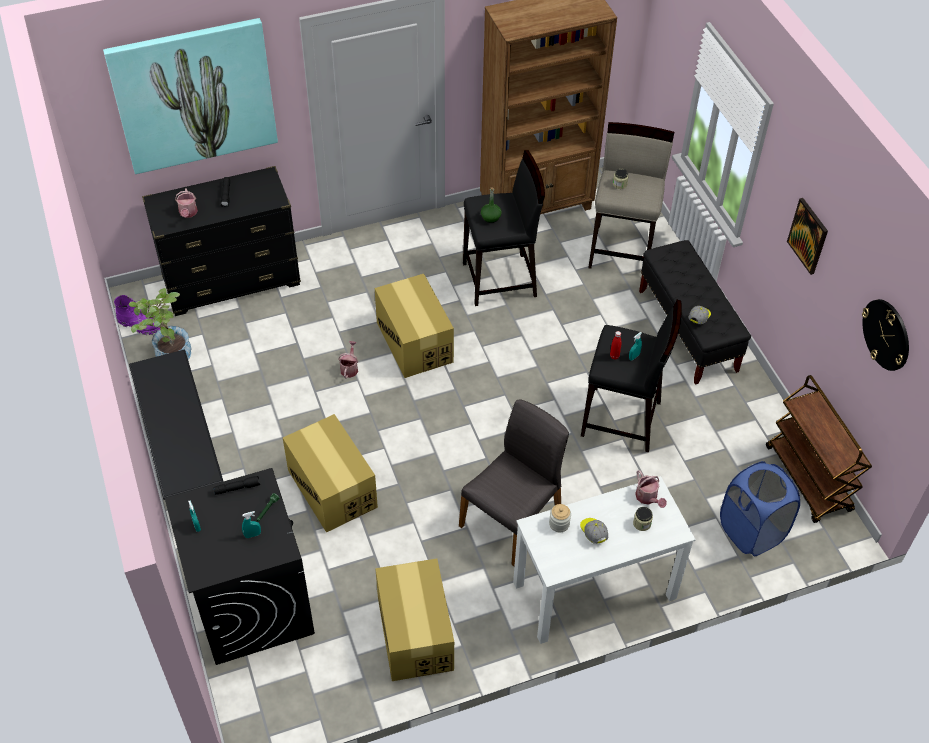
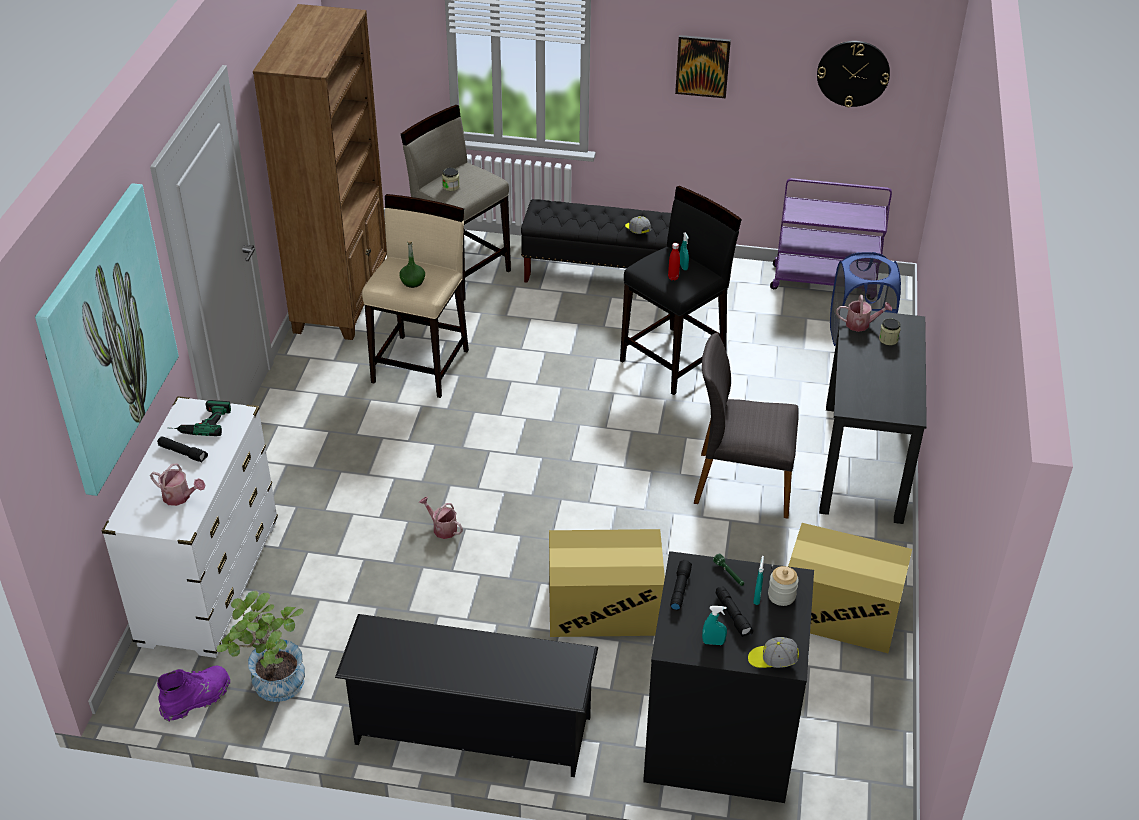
camera: 60 degrees left, 10 degrees down
black dresser [142,166,301,316] -> white dresser [102,396,278,658]
cardboard box [375,274,454,378] -> none
grey chair [459,400,569,566] -> grey chair turned 60 degrees counterclockwise [694,333,799,519]
black stool [463,150,545,306] -> beige stool [362,194,469,398]
white desk [513,476,696,644] -> black desk [819,308,927,524]
jar [549,504,571,532] -> jar moved to [768,566,799,606]
cap [580,518,608,544] -> cap moved to [748,637,799,668]
brown cart [766,375,872,523] -> purple cart [770,178,892,289]
none -> power drill [171,400,231,436]
none -> black flashlight [716,586,753,637]

